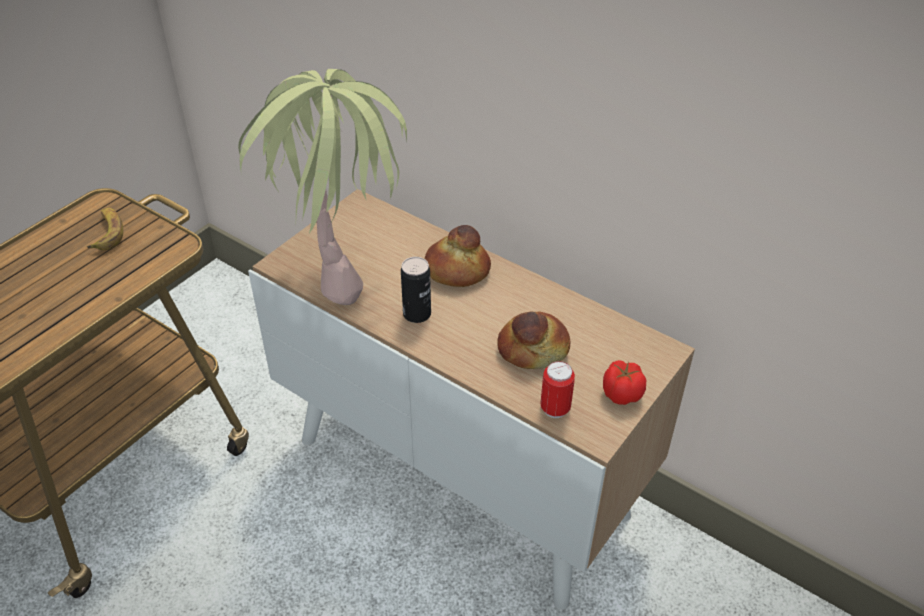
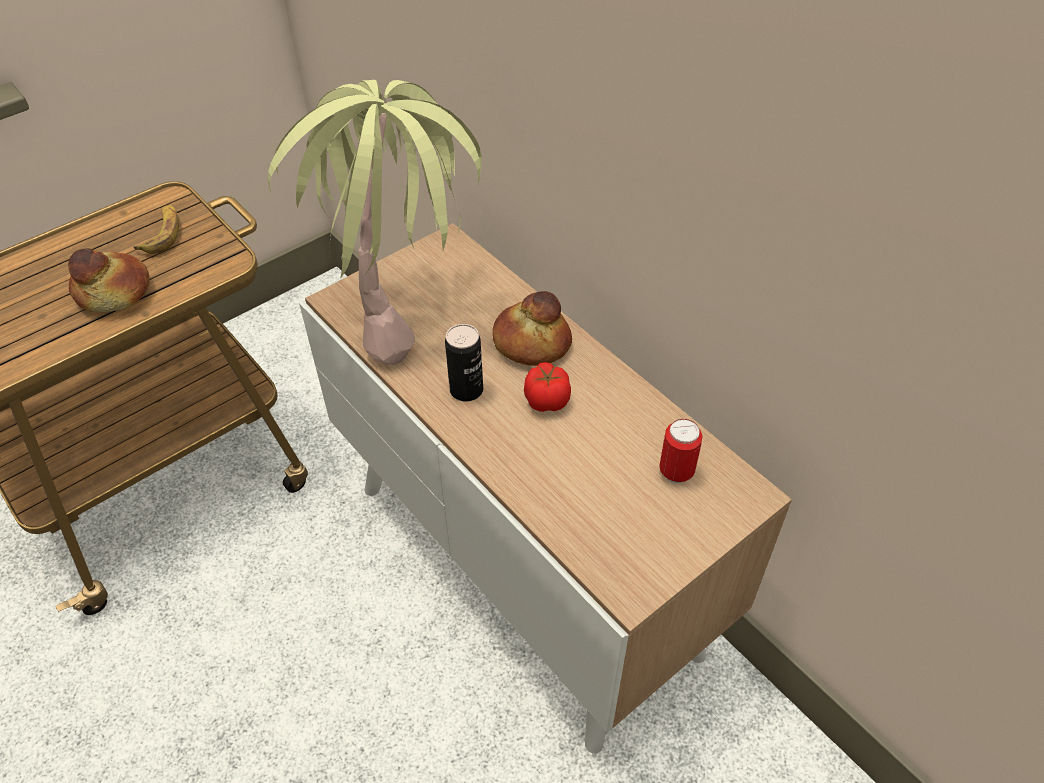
camera: 15 degrees right, 5 degrees up
bread [497,312,570,369] -> bread moved to [68,248,149,312]
can [540,361,575,418] -> can moved to [659,419,702,483]
tomato [603,360,646,405] -> tomato moved to [524,362,571,412]

